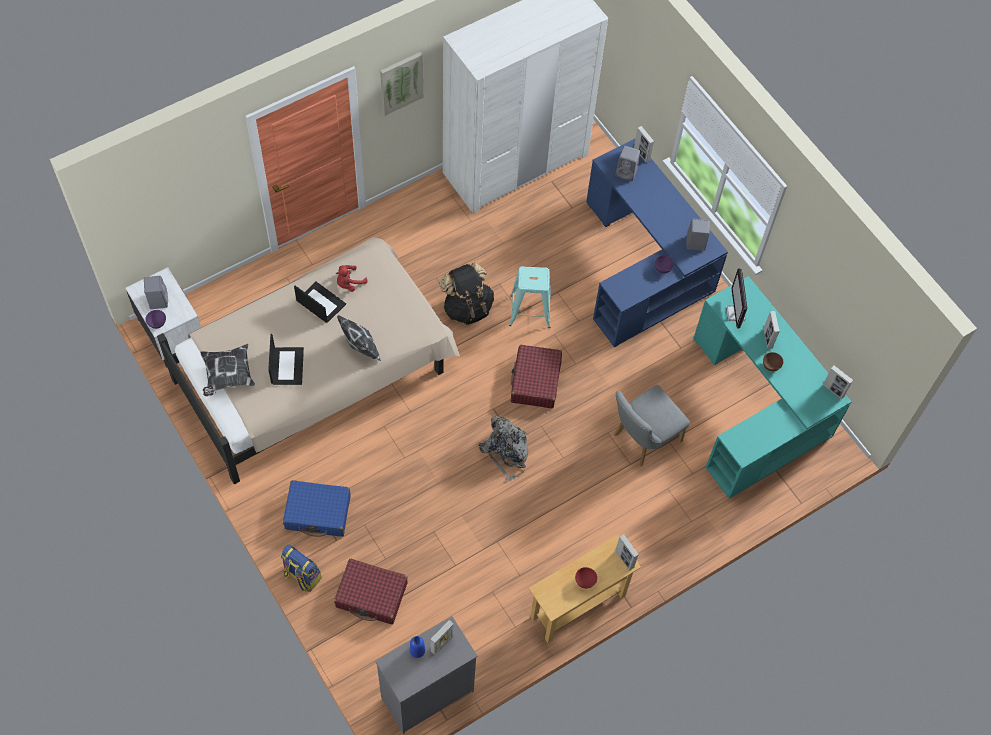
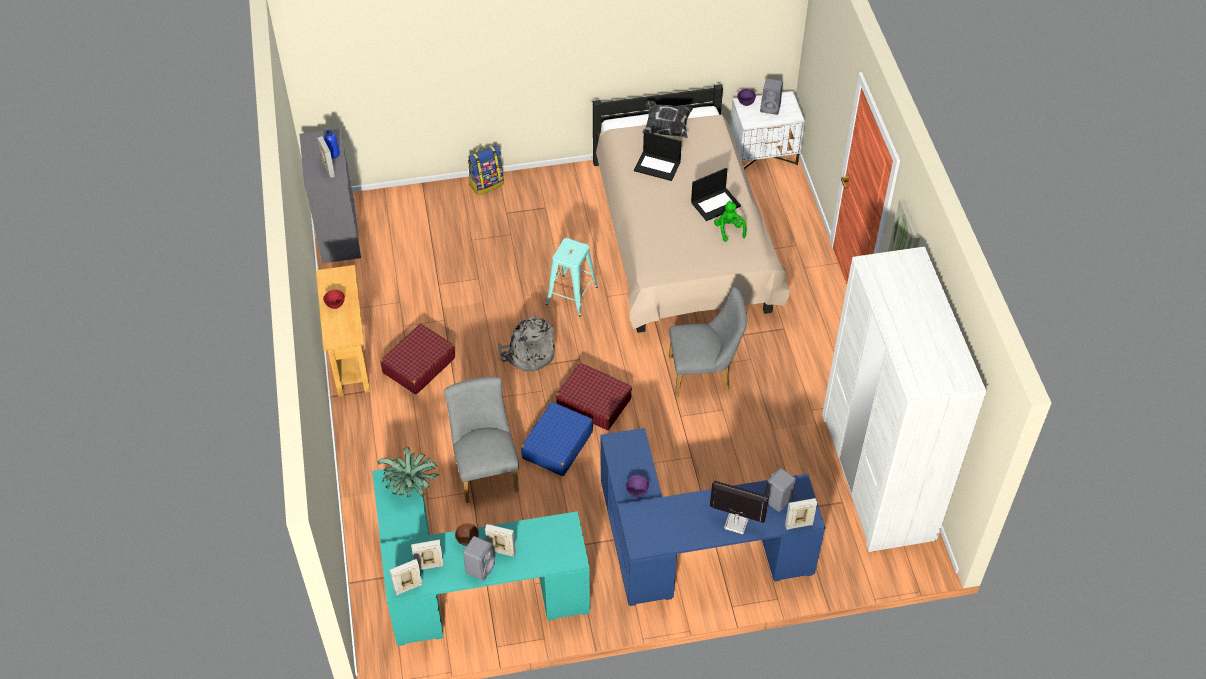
camera: 115 degrees right, 10 degrees down
blue suitcase [283,480,351,537] -> blue suitcase moved to [521,402,593,476]
red suitcase [334,558,408,625] -> red suitcase moved to [381,324,455,394]
red plush toy [336,265,367,292] -> green plush toy [714,201,747,242]
pillow [337,315,381,361] -> none
black backpack [440,263,494,325] -> grey chair [669,287,747,397]
turquoise stool [509,266,551,328] -> turquoise stool moved to [546,238,598,316]
picture frame [615,534,639,570] -> picture frame moved to [411,539,444,570]
grey speaker [686,219,710,251] -> grey speaker moved to [463,536,495,581]
monitor [726,268,748,328] -> monitor moved to [710,481,769,534]
none -> potted plant [377,446,439,497]

